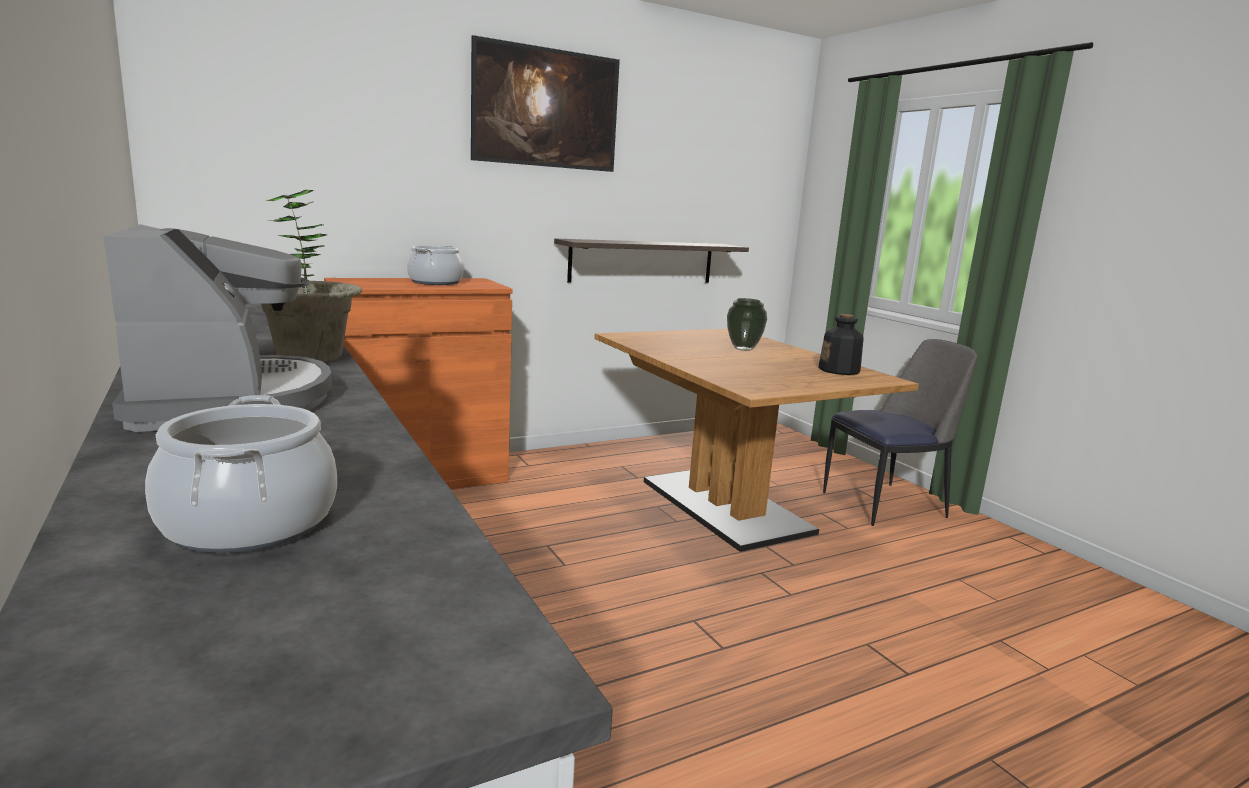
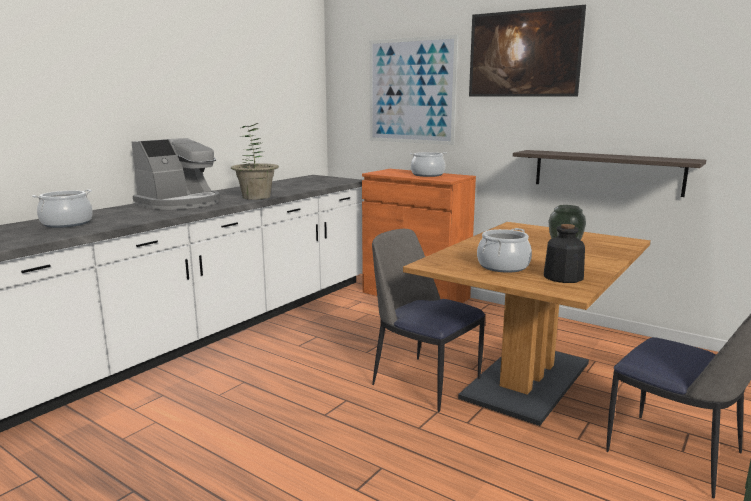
camera: 65 degrees right, 0 degrees up
none -> picture [370,35,458,145]
none -> chair [372,229,485,412]
none -> cooking pot [477,228,532,273]

